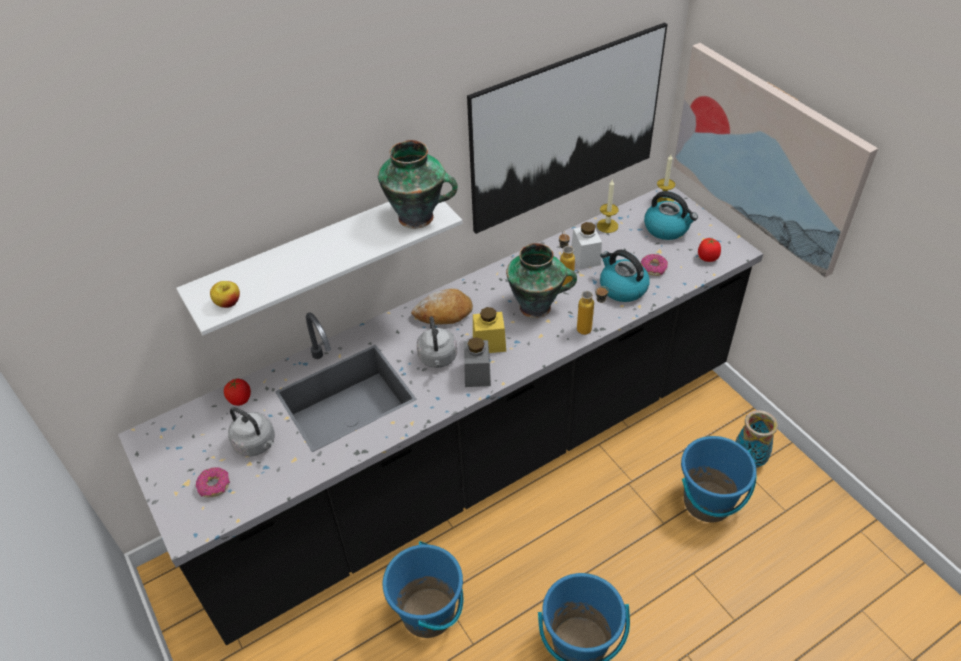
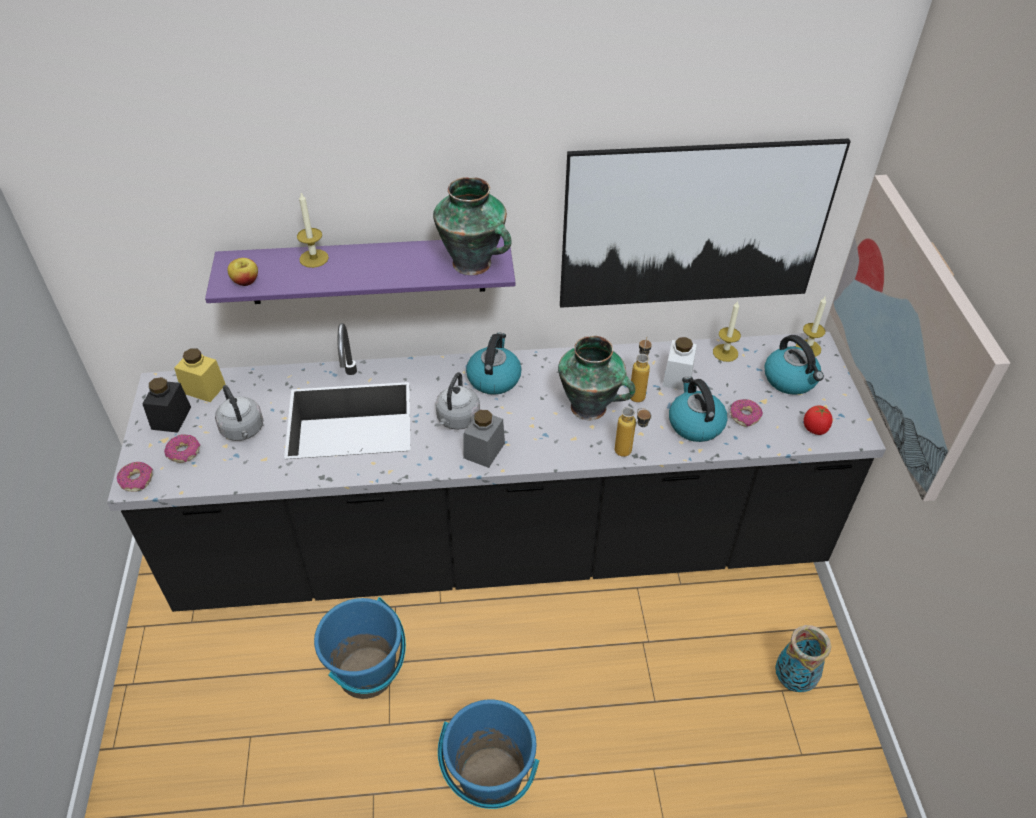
camera: 25 degrees right, 0 degrees up
white shelf [176,202,463,335] -> purple shelf [205,237,515,304]
tomato [224,379,251,406] -> none
bread [411,288,473,325] -> kettle [466,333,522,395]
yellow jar [473,307,506,353] -> yellow jar moved to [174,348,226,402]
blue bucket [681,436,757,522] -> none
none -> donut [117,462,153,492]
none -> black jar [142,377,191,433]
none -> candle [297,193,329,268]

